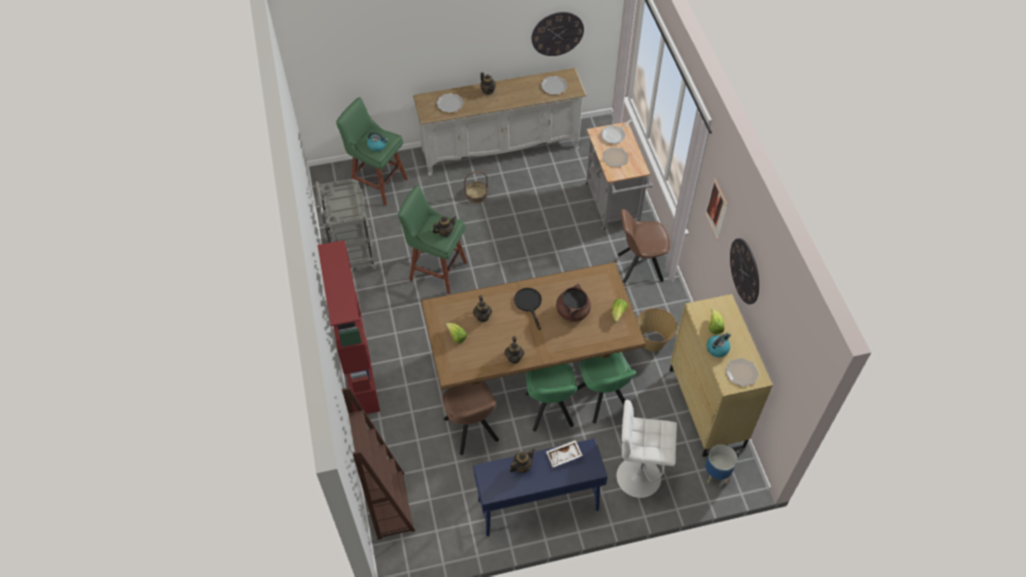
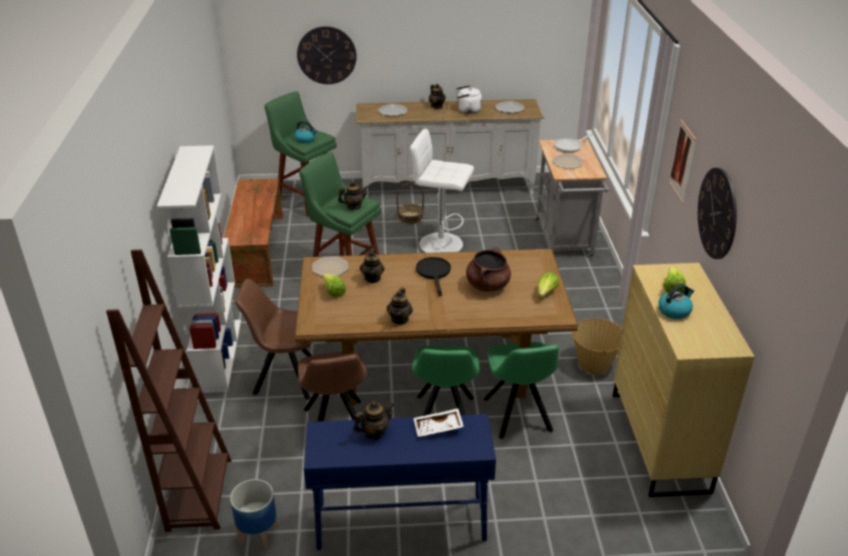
camera: 10 degrees right, 20 degrees down
grey cart [315,178,379,269] -> brown bench [224,179,283,288]
red bookcase [317,240,380,414] -> white bookcase [157,145,241,393]
wall clock [531,12,584,56] -> wall clock moved to [297,26,357,84]
white stool [617,400,677,498] -> white stool moved to [410,129,474,253]
brown chair [618,209,671,283] -> brown chair moved to [235,279,314,400]
planter [705,444,737,484] -> planter moved to [230,479,278,548]
plate [725,358,759,387] -> plate moved to [312,256,348,276]
none -> white kettle [456,85,482,114]

